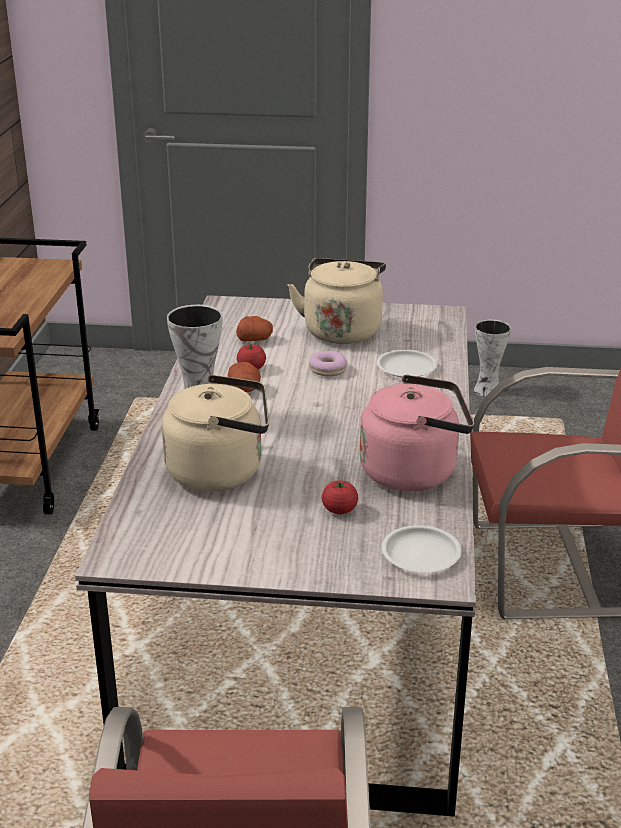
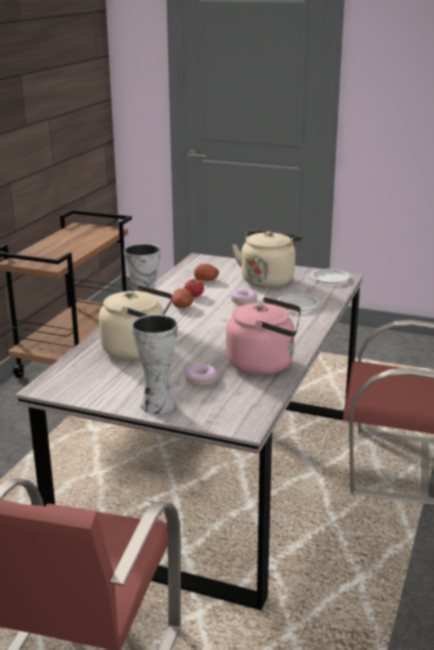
camera: 15 degrees right, 5 degrees down
tomato [322,480,358,514] -> donut [185,364,217,386]
white plate [382,525,462,572] -> white plate moved to [311,269,350,284]
vase [474,320,511,397] -> vase moved to [132,314,178,414]

